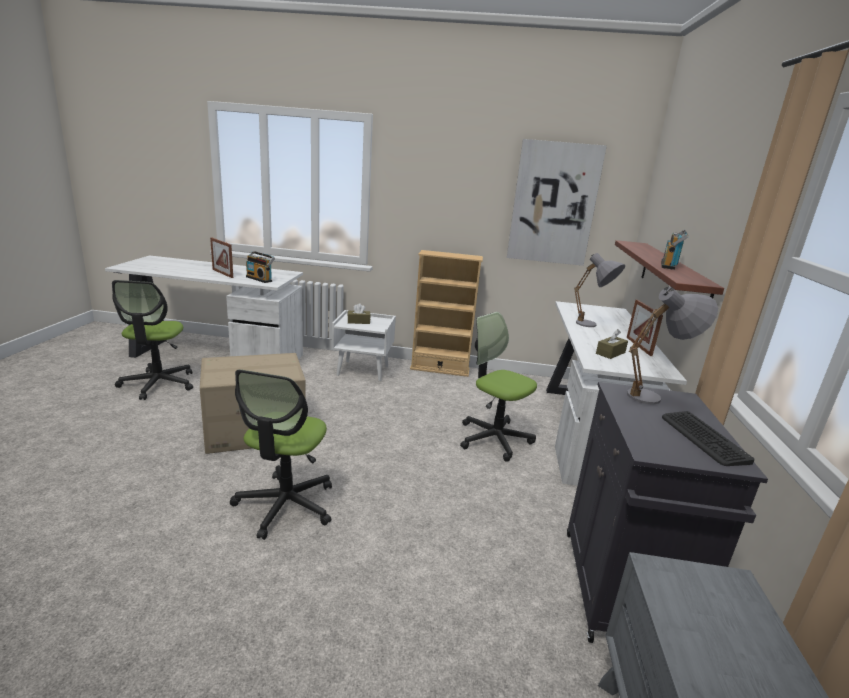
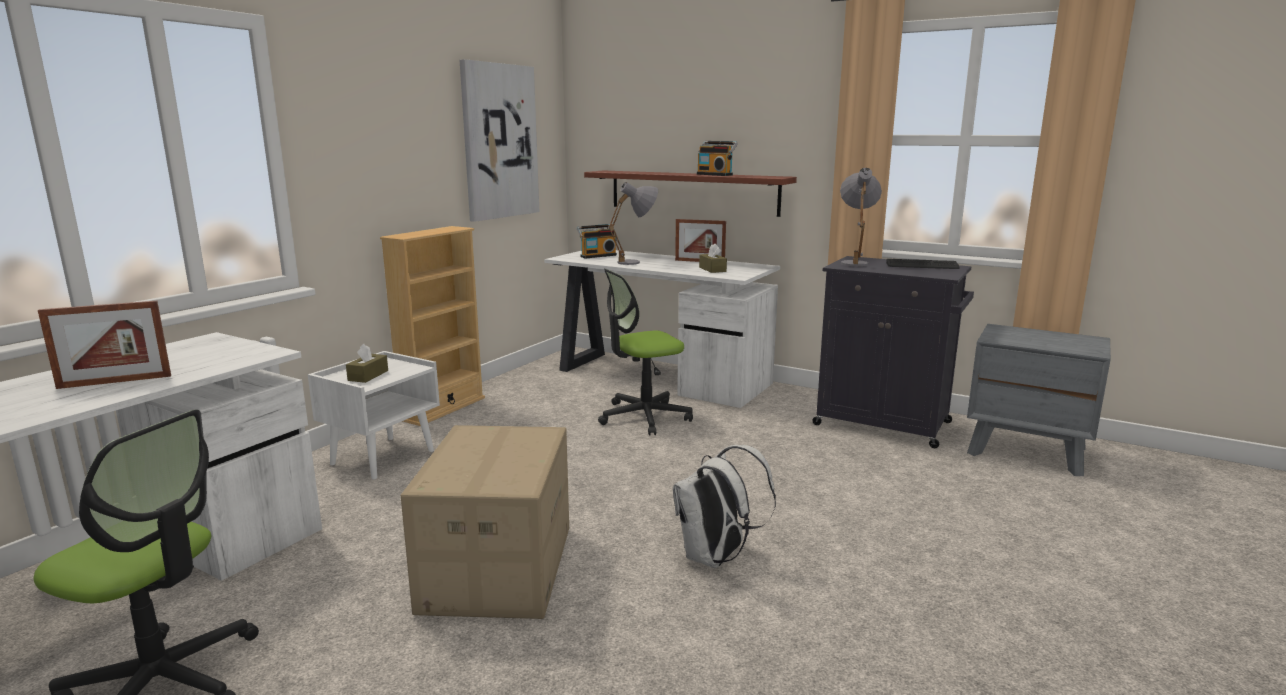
camera: 65 degrees left, 5 degrees down
office chair [230,369,332,540] -> white backpack [673,445,776,568]
radio [246,251,275,283] -> radio moved to [577,224,617,259]

